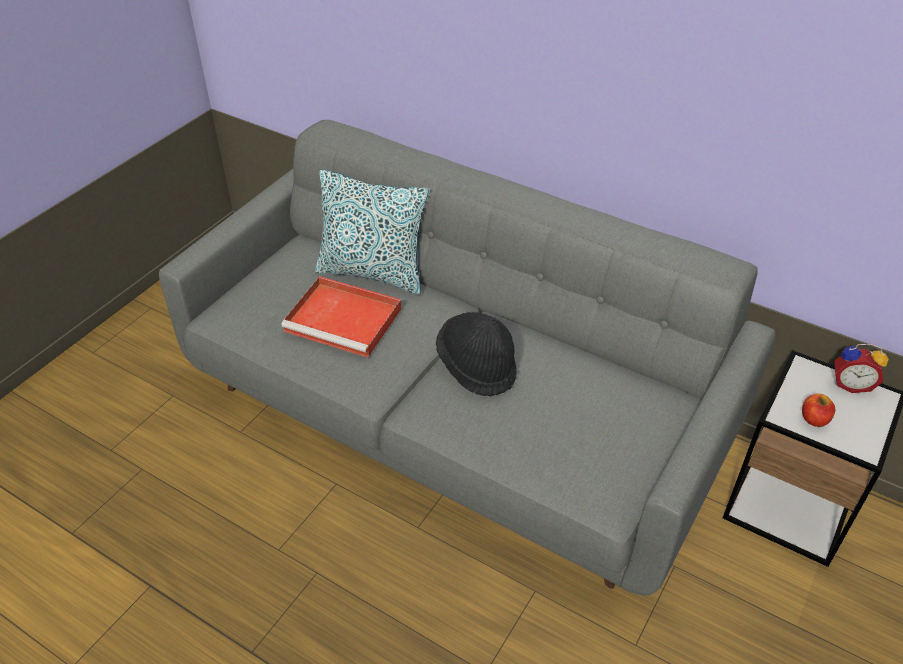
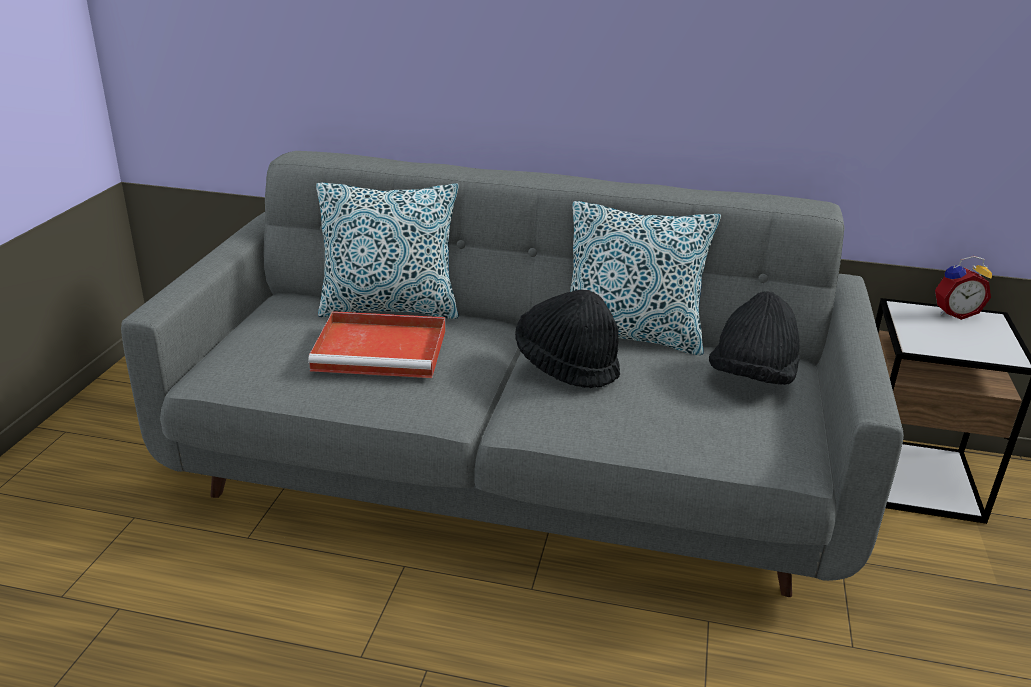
camera: 20 degrees left, 15 degrees down
apple [802,394,835,427] -> none
none -> pillow [570,201,721,355]
none -> black hat [709,291,800,385]

